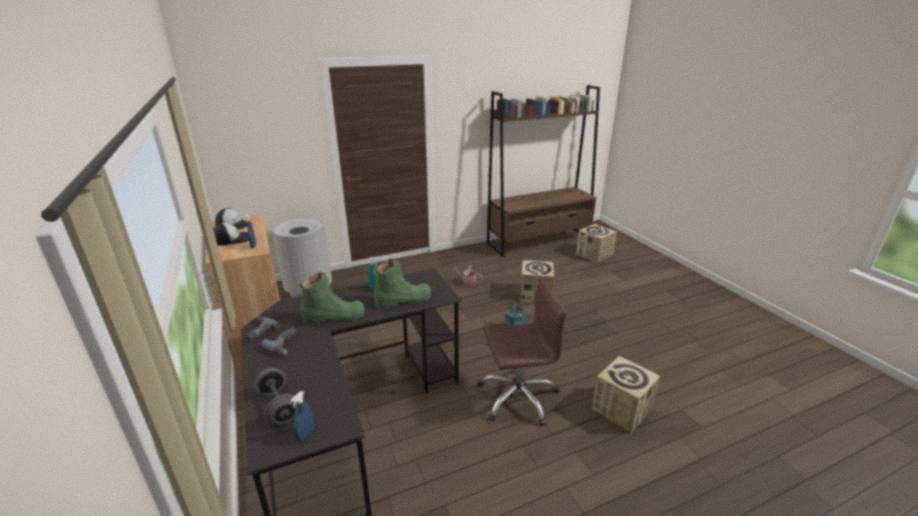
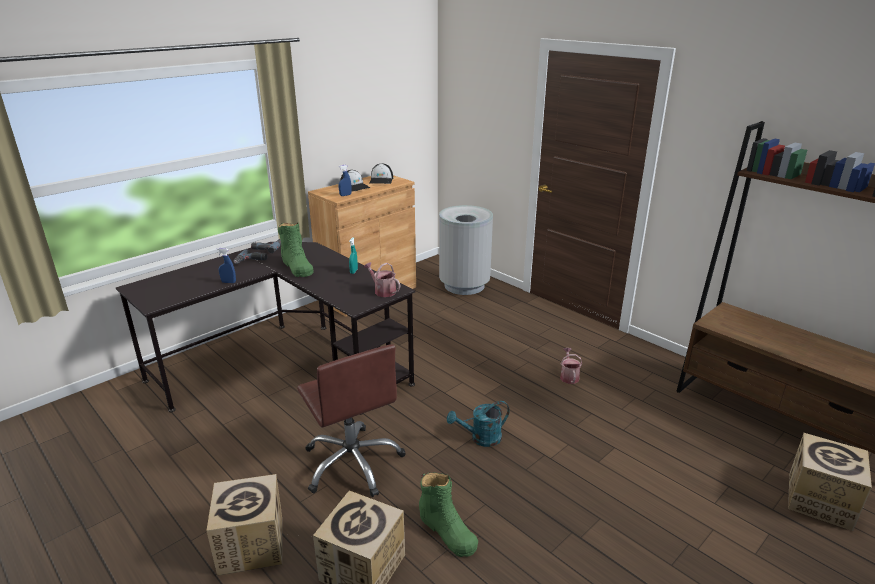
camera: 70 degrees right, 0 degrees up
grey dumbbell [254,368,298,425] -> none
blue spray bottle [290,391,314,441] -> blue spray bottle moved to [217,248,236,283]
green boot [374,259,431,308] -> green boot moved to [419,472,478,557]
cardboard box [520,260,554,303] -> cardboard box moved to [206,474,282,576]
none -> watering can [363,262,400,297]

